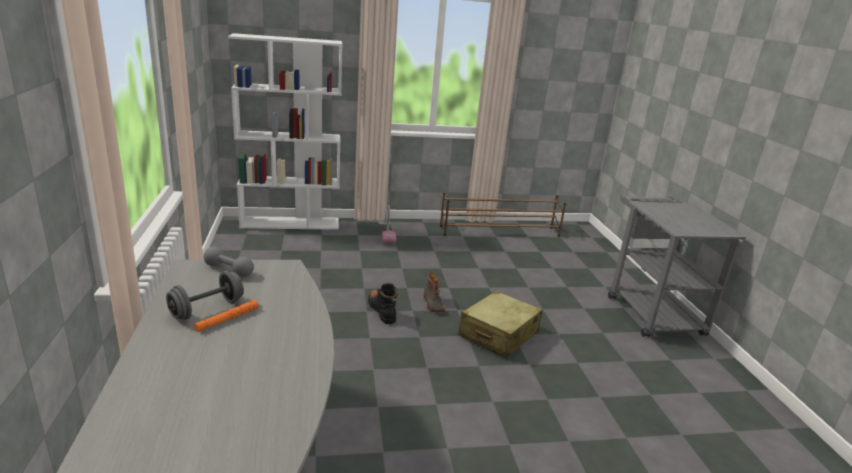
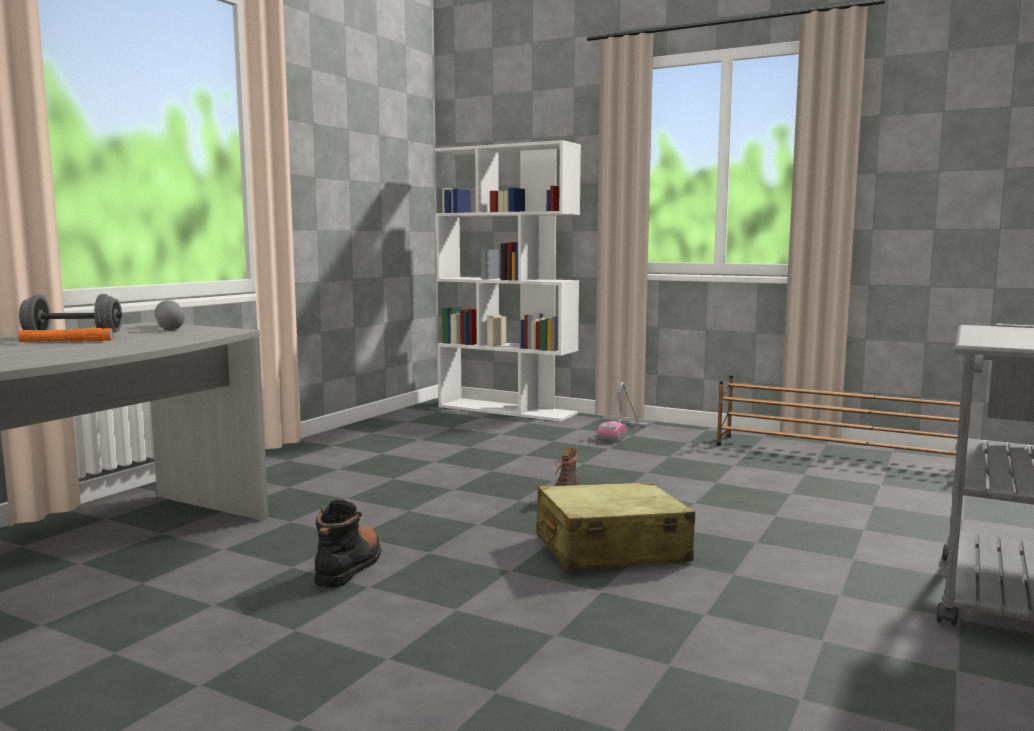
camera: 40 degrees right, 15 degrees down
black boot [368,283,398,324] -> black boot moved to [315,500,381,588]

